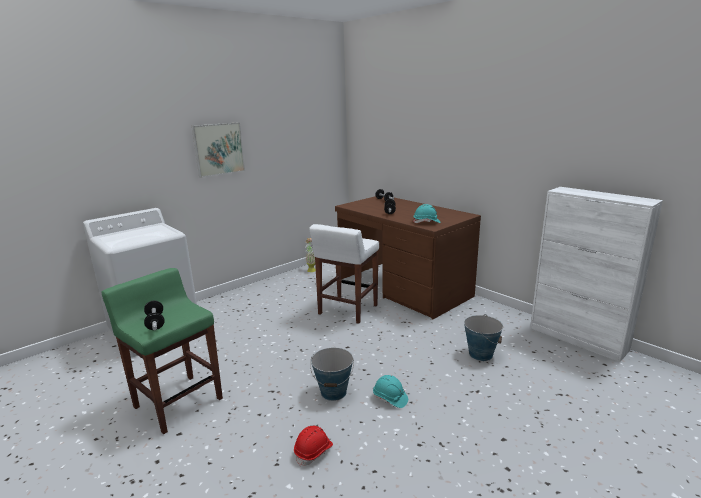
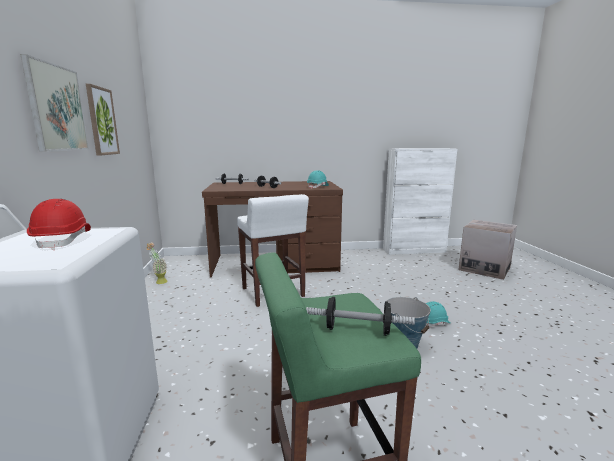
camera: 55 degrees left, 5 degrees down
red hard hat [294,426,333,466] -> red hard hat moved to [27,199,91,250]
bucket [464,314,503,361] -> none
none -> picture [86,84,120,156]
none -> cardboard box [458,220,517,280]

